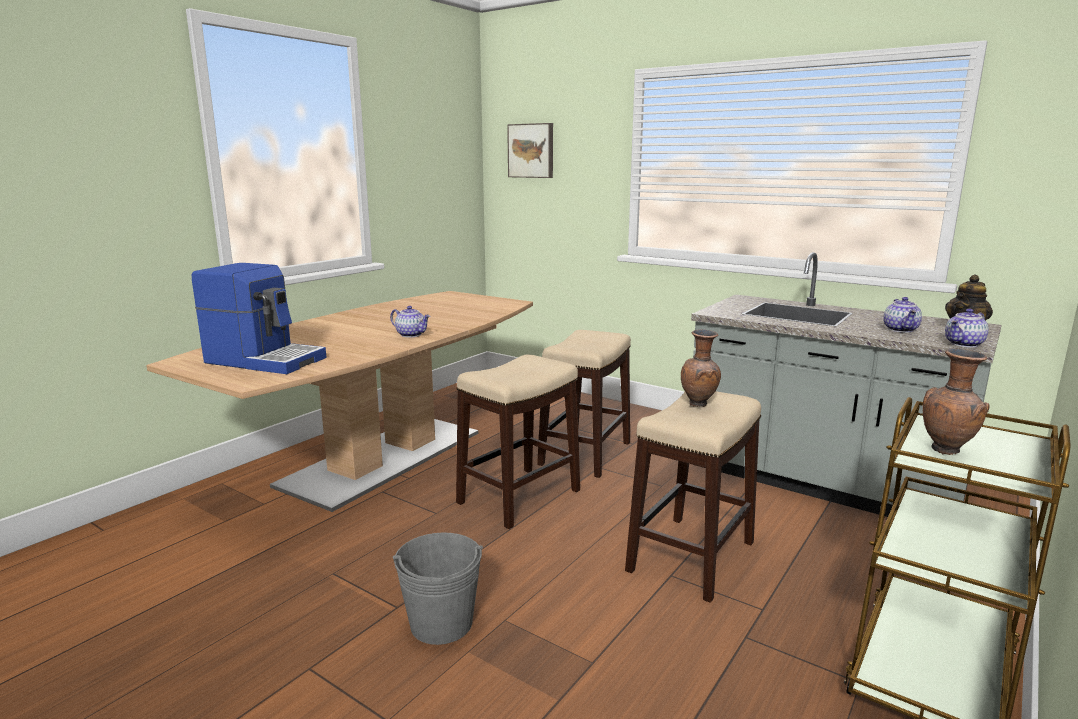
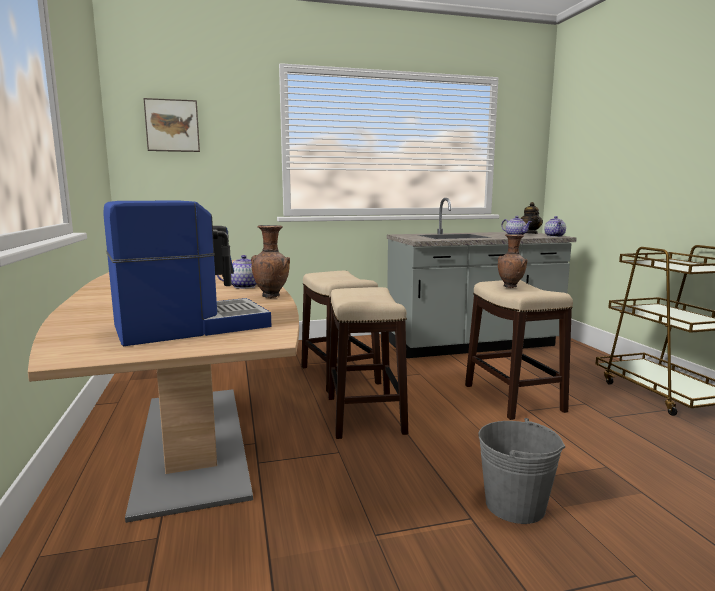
camera: 50 degrees left, 5 degrees down
brown vase [923,348,989,455] -> brown vase moved to [251,225,290,298]

